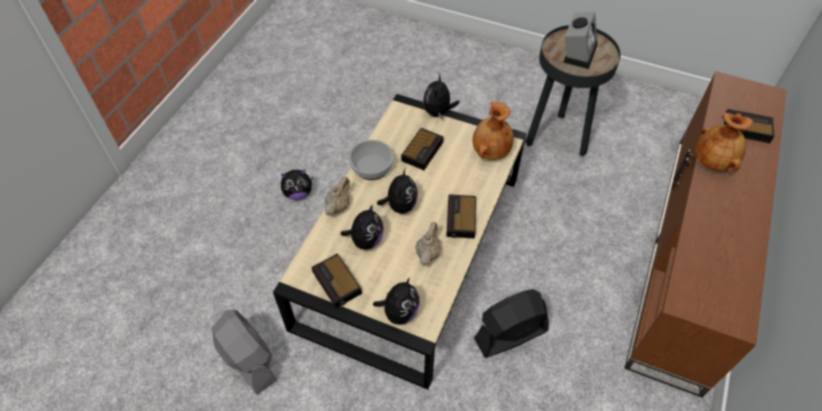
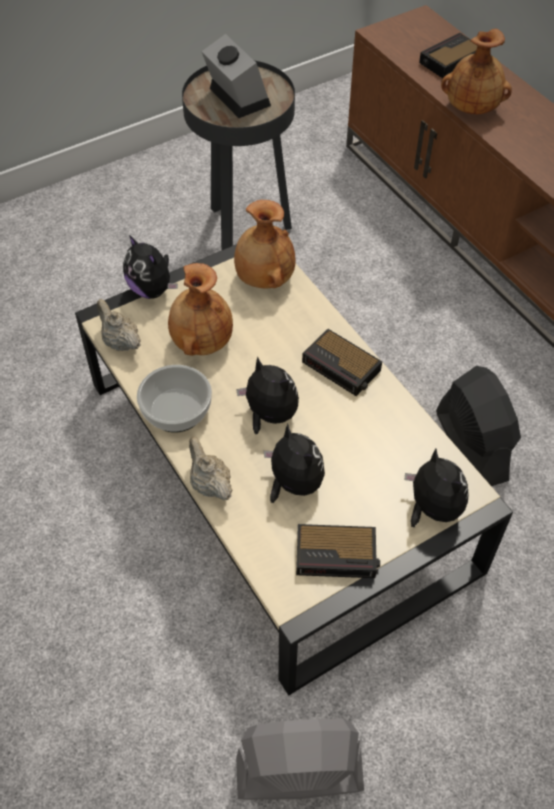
camera: 55 degrees left, 0 degrees up
plush toy [281,170,313,200] -> none
alarm clock [401,128,444,170] -> brown vase [168,263,233,356]
beige teapot [416,222,441,266] -> beige teapot moved to [97,299,141,351]
black fan [474,289,549,358] -> black fan turned 150 degrees clockwise [436,366,521,486]

